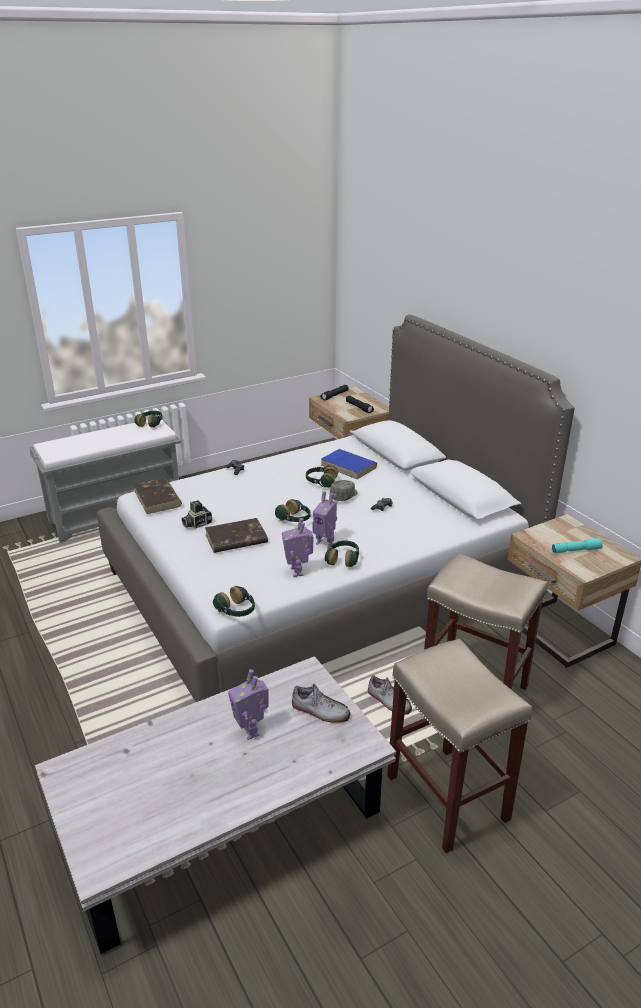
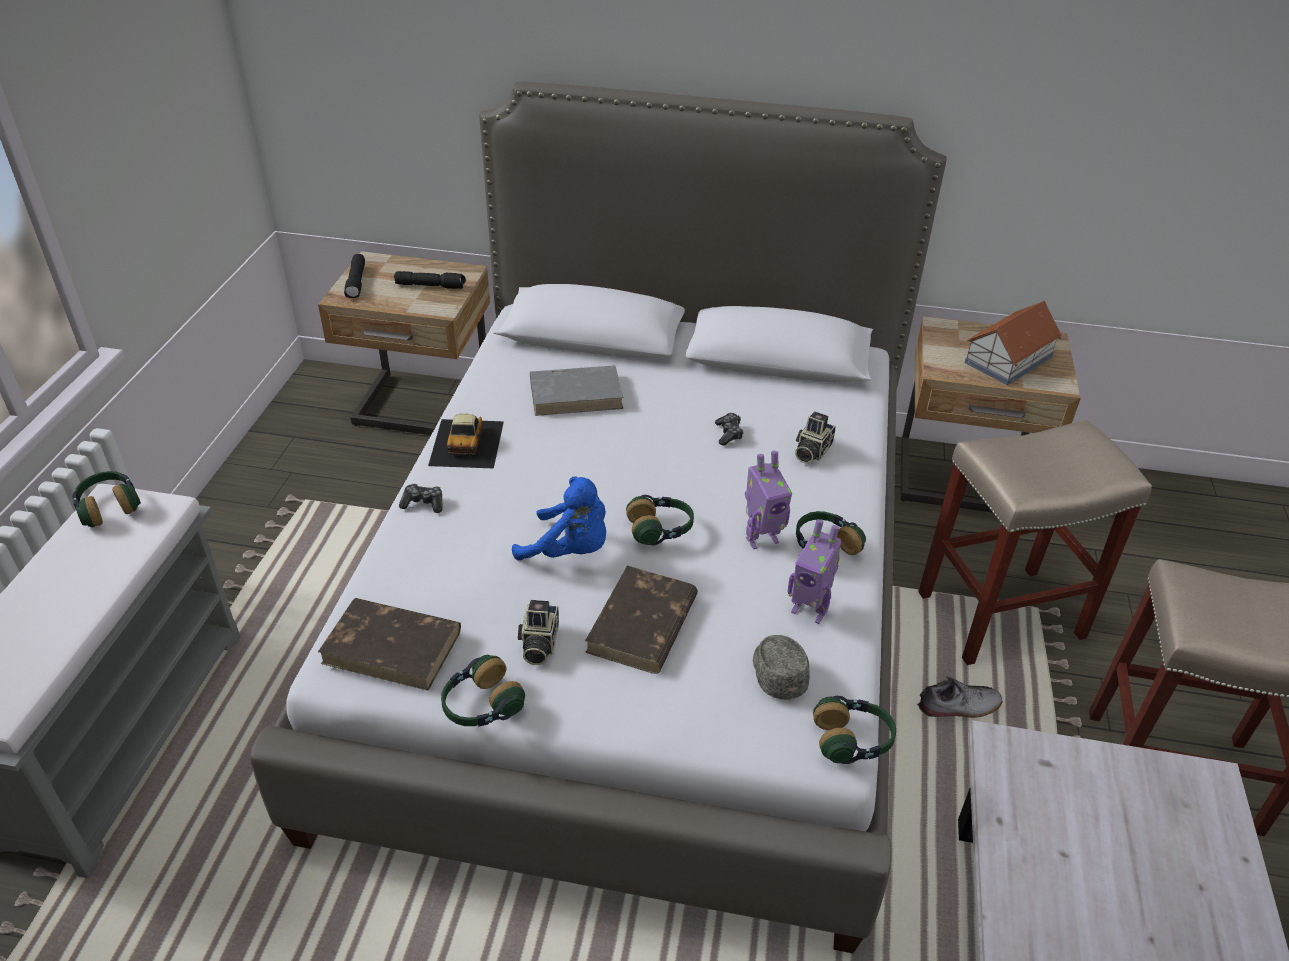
camera: 50 degrees left, 10 degrees up
toy robot [228,669,269,740] -> none
shoe [292,684,350,723] -> none
headphones [306,465,338,487] -> headphones moved to [441,655,525,727]
blue book [321,449,377,479] -> grey book [530,365,623,416]
grey cap [330,480,357,501] -> grey cap moved to [753,635,810,700]
turquoise flashlight [551,538,603,553] -> toy house [965,301,1062,385]
none -> toy car [428,414,504,469]
none -> blue plush toy [512,477,606,561]
none -> camera [795,412,836,463]

